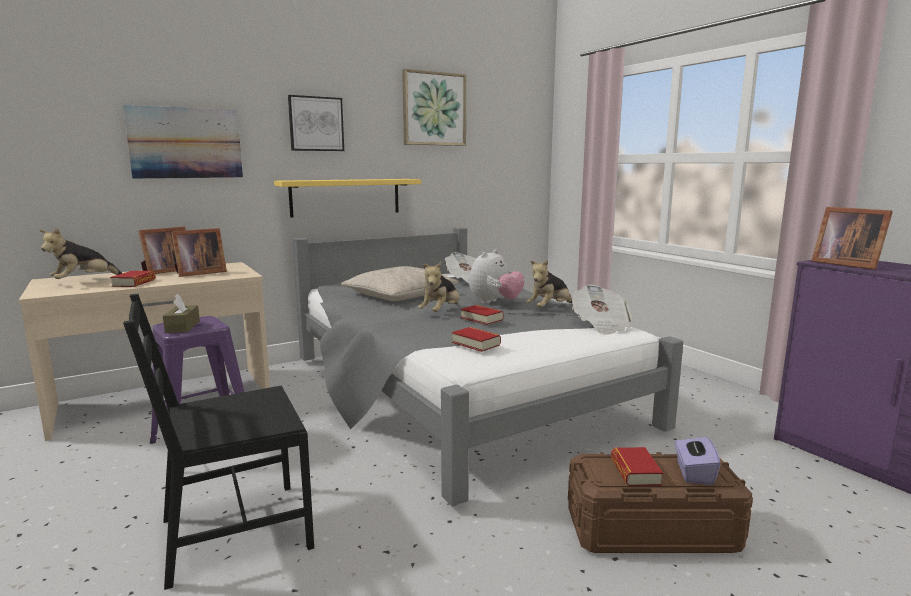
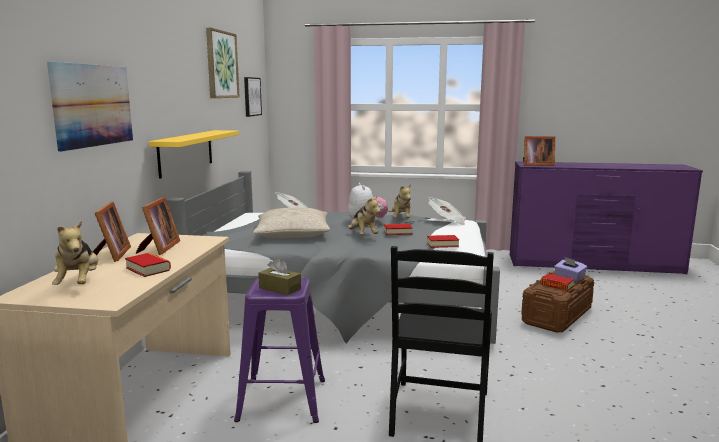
camera: 50 degrees left, 0 degrees up
picture [288,95,344,151] -> picture moved to [244,77,262,117]

